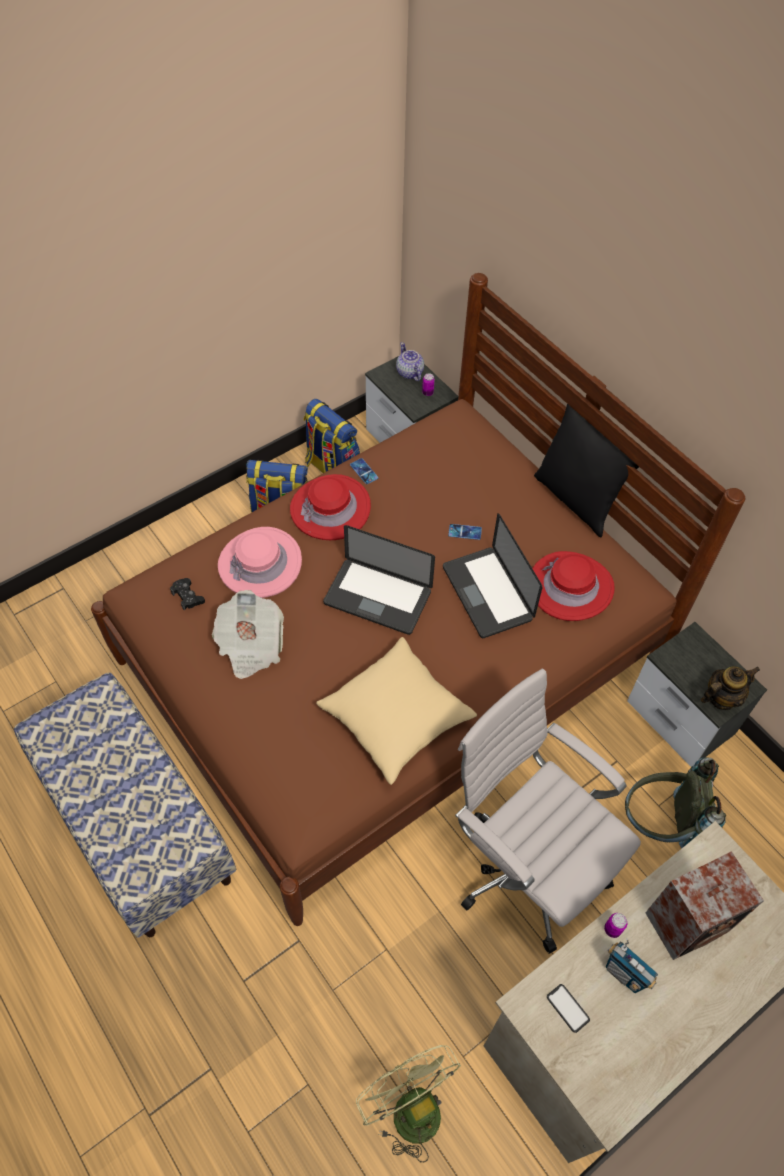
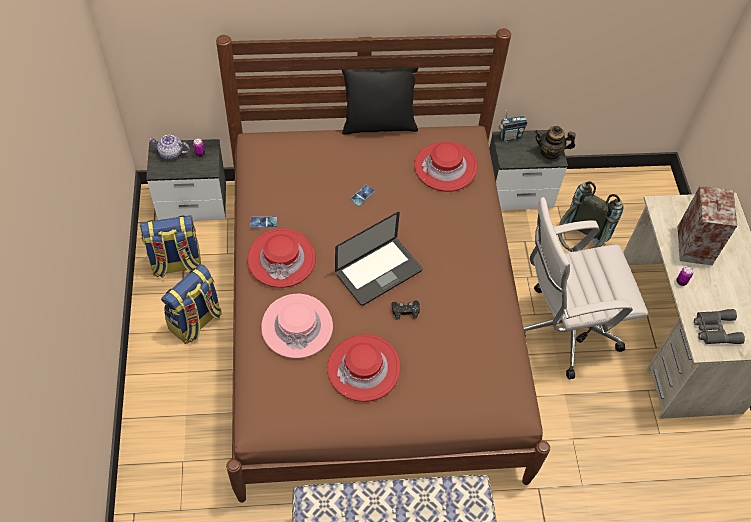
camera: 60 degrees left, 0 degrees up
black game controller [170,578,205,611] -> black game controller moved to [391,300,420,319]
newspaper [212,590,284,679] -> red hat [327,334,401,402]
beige pillow [316,637,477,785] -> none
green fan [356,1045,461,1162] -> none
laptop [443,513,542,638] -> none
phone [547,984,590,1033] -> grey binoculars [694,309,745,344]
radio [606,938,658,993] -> radio moved to [498,110,528,142]
teapot [701,667,760,710] -> teapot turned 90 degrees counterclockwise [534,126,575,160]

